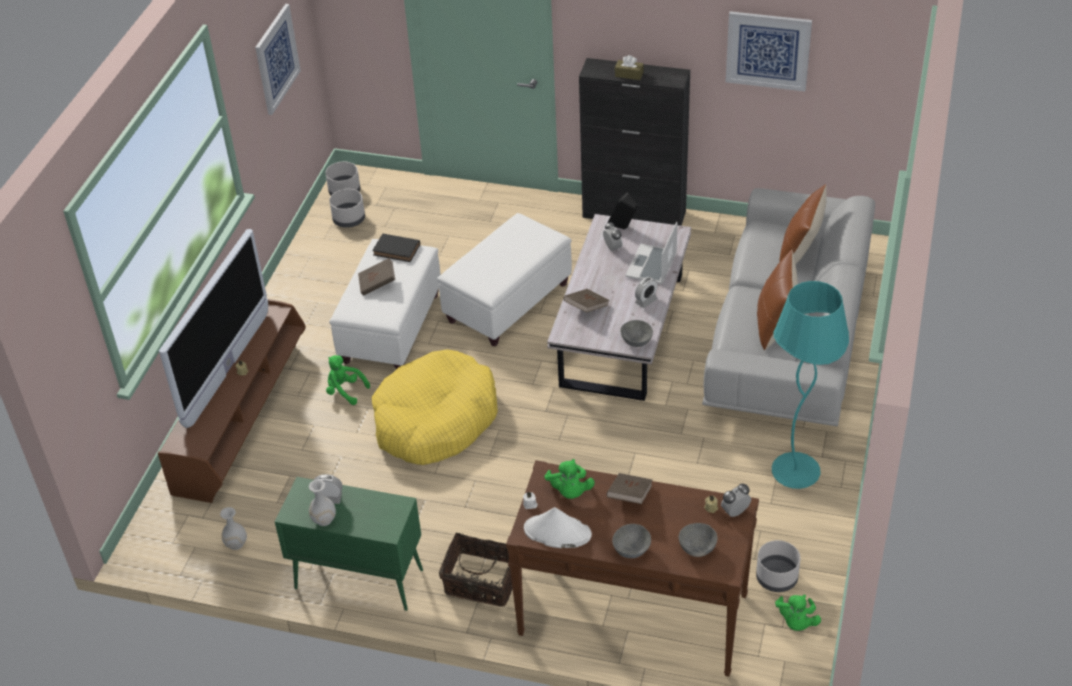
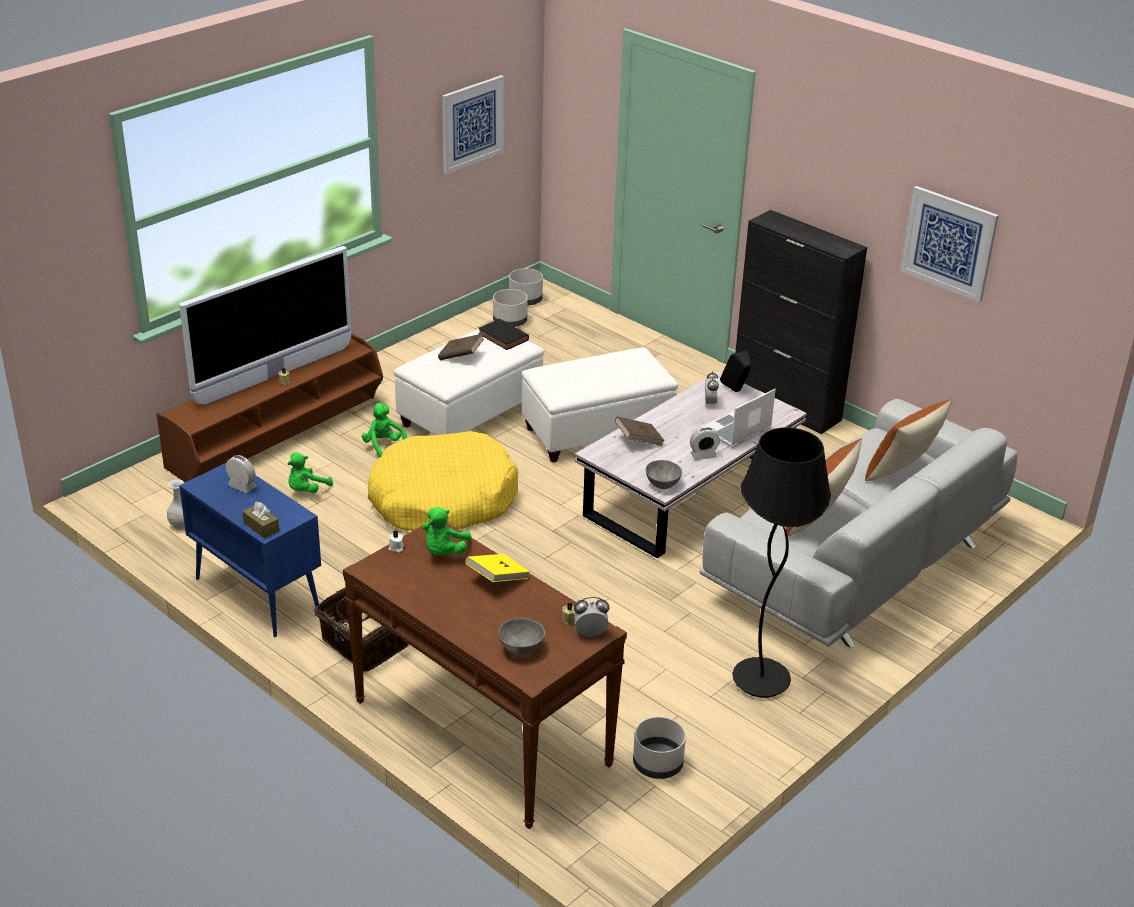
camera: 25 degrees right, 10 degrees down
green cabinet [275,477,423,611] -> blue cabinet [179,463,321,637]
white vase [309,480,336,526] -> none
white hat [524,507,592,548] -> none
brown book [606,473,652,504] -> yellow book [466,554,531,582]
grey bowl [612,524,651,558] -> none
brown tissue box [615,55,644,80] -> brown tissue box moved to [243,502,279,538]
turquoise floor lamp [772,281,849,489] -> black floor lamp [732,428,831,698]
green plush toy [775,594,821,631] -> green plush toy moved to [287,452,333,493]

